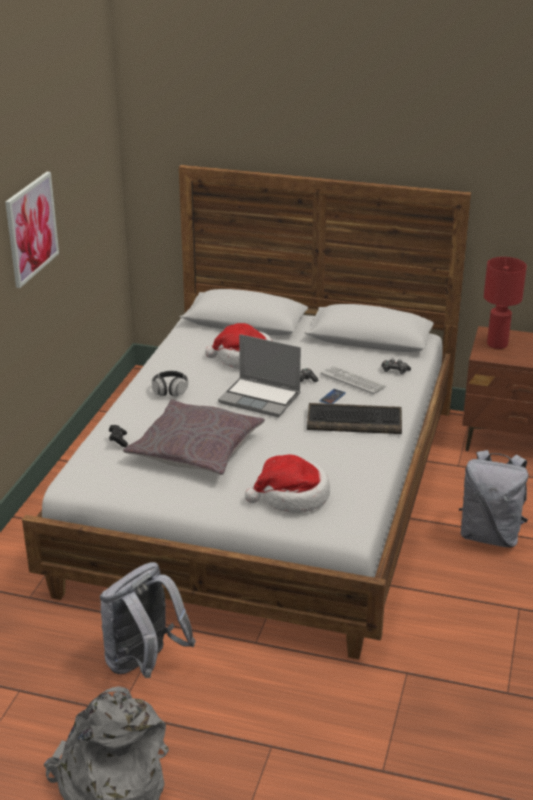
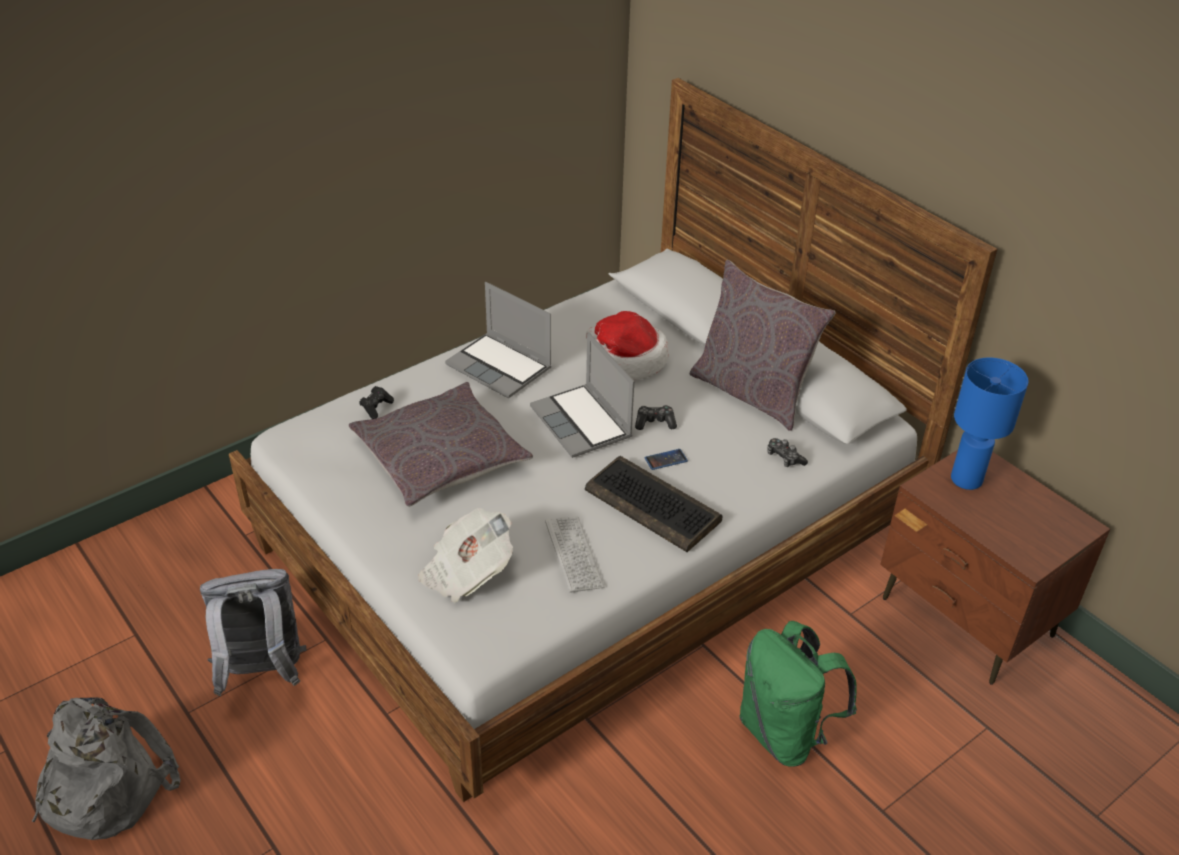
camera: 35 degrees right, 10 degrees up
picture [5,172,59,288] -> none
headphones [152,371,188,397] -> laptop [445,282,552,398]
hat [245,454,330,513] -> newspaper [418,508,513,603]
keyboard [320,366,387,394] -> keyboard moved to [545,516,605,593]
grey backpack [459,450,528,547] -> green backpack [739,621,857,767]
red table lamp [484,257,527,349] -> blue table lamp [951,357,1028,490]
none -> grey pillow [690,260,835,431]

